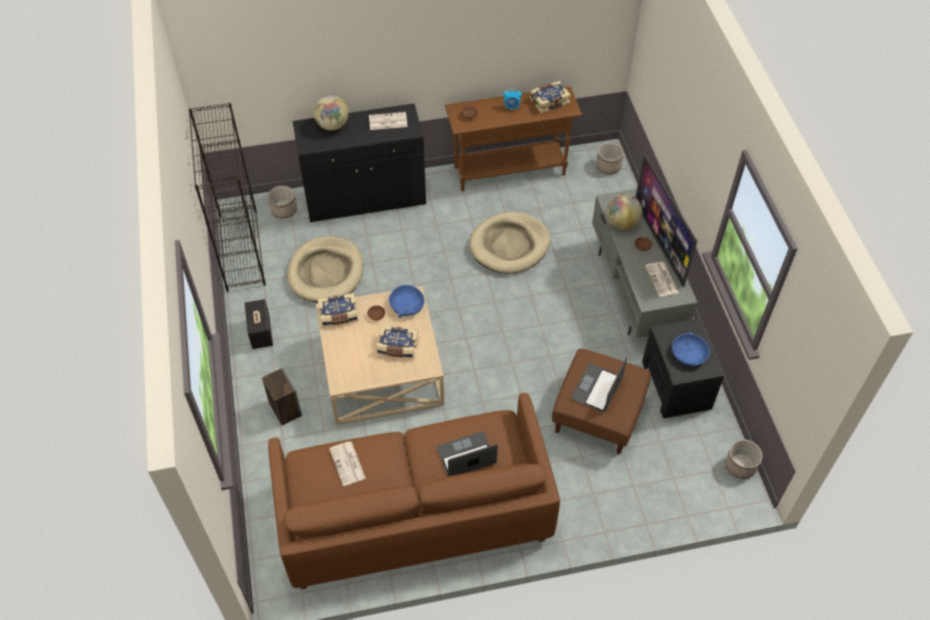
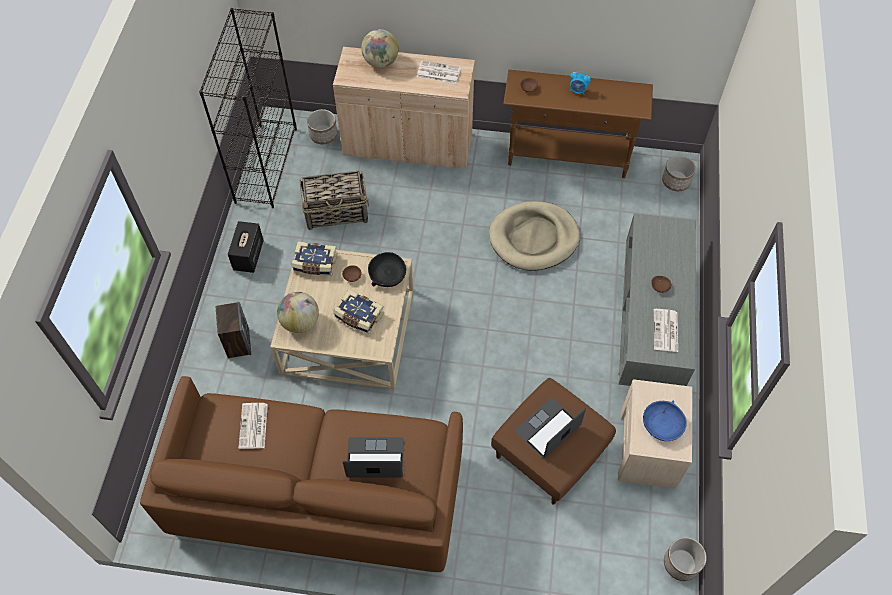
camera: 20 degrees right, 5 degrees up
beige dog bed [287,236,364,302] -> basket [300,170,369,230]
black cabinet [293,103,426,222] -> beige cabinet [333,47,475,169]
blue bowl [389,285,425,318] -> black bowl [368,252,406,287]
book [530,81,571,113] -> none
globe [606,194,642,230] -> globe moved to [277,292,319,333]
television [635,154,697,287] -> none
black nightstand [642,318,724,418] -> beige nightstand [618,379,693,489]

